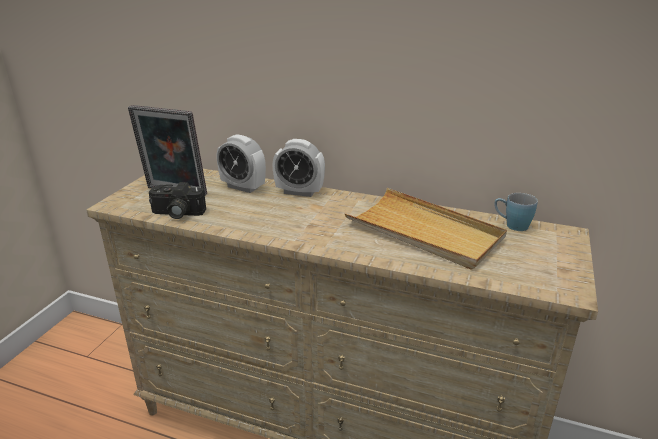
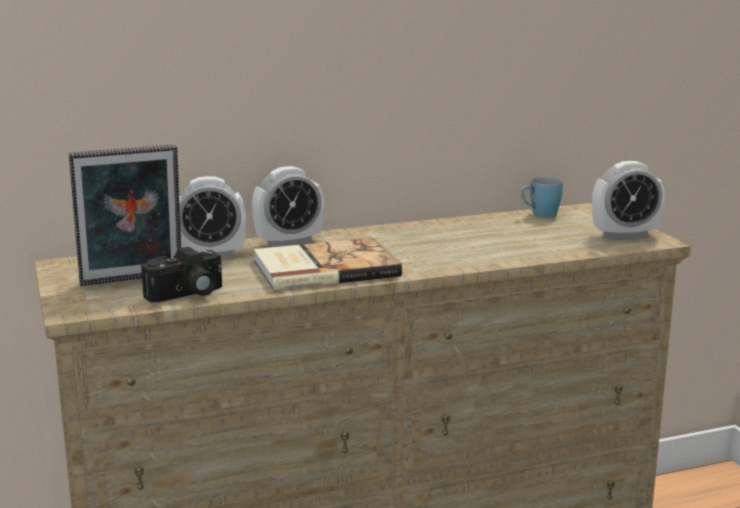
camera: 40 degrees left, 10 degrees down
beige tray [345,188,507,269] -> none
none -> book [254,238,402,290]
none -> alarm clock [592,161,665,239]

